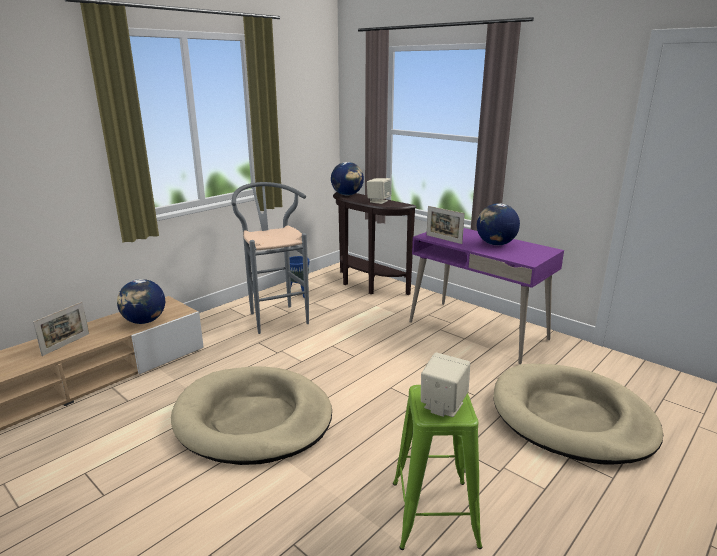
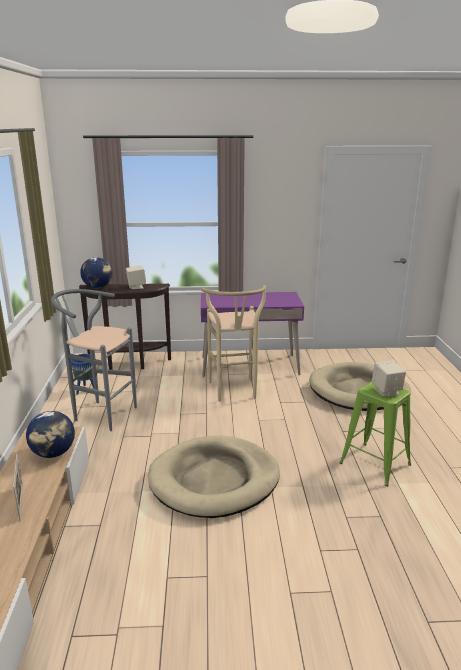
camera: 45 degrees left, 0 degrees up
picture frame [427,206,465,244] -> none
globe [477,203,520,245] -> none
none -> beige stool [201,285,266,402]

